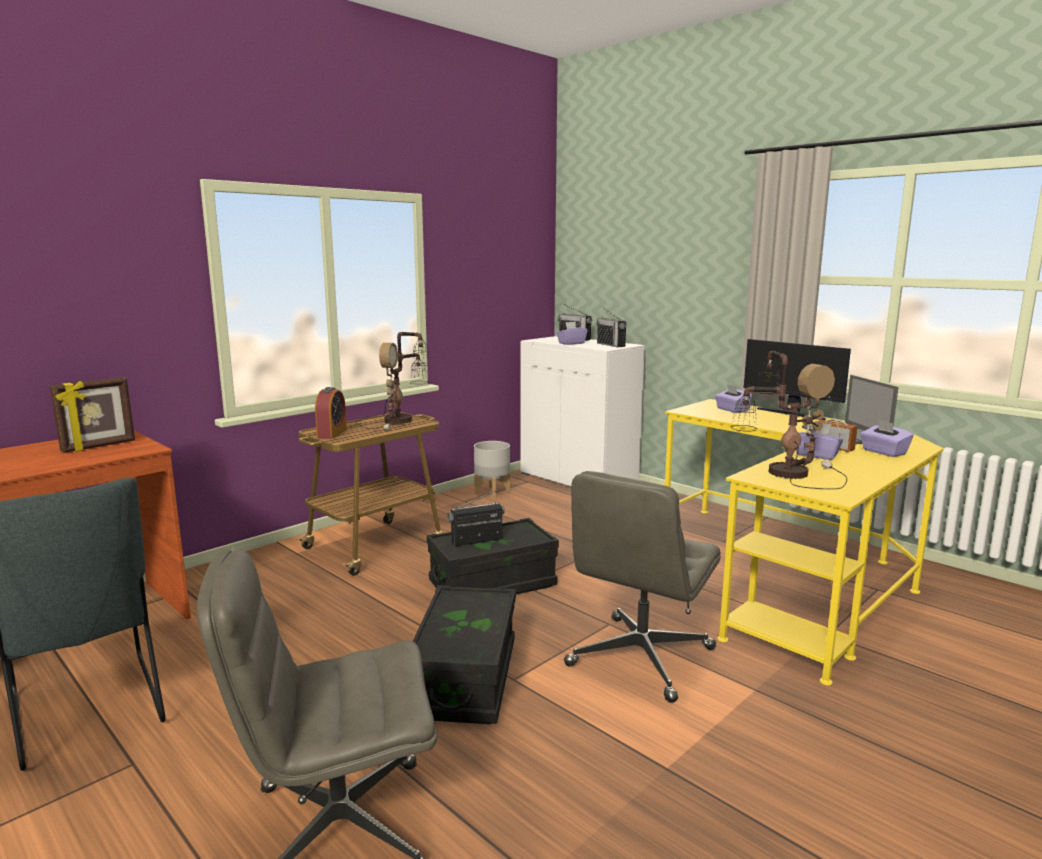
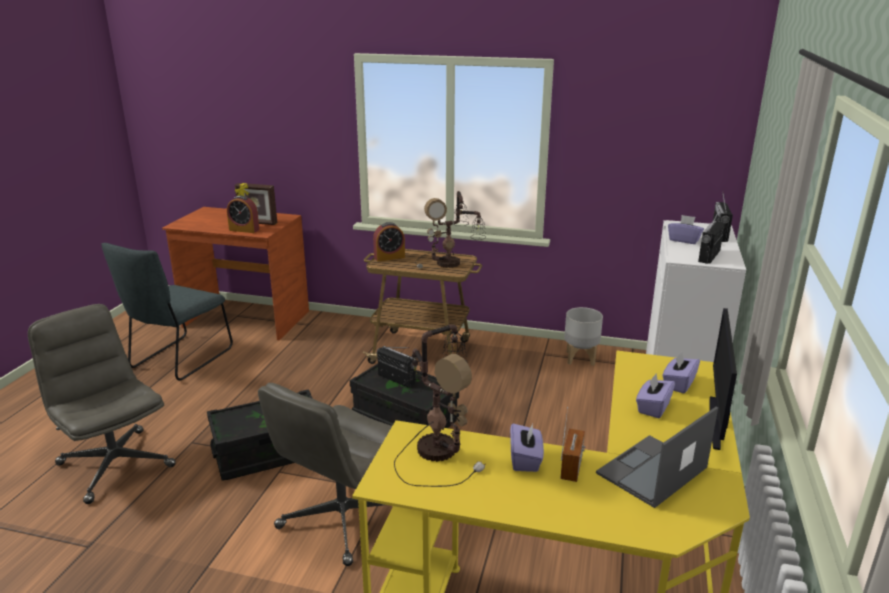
camera: 60 degrees right, 10 degrees up
grey office chair [564,471,721,703] -> grey office chair turned 60 degrees counterclockwise [258,383,392,566]
purple tissue box [860,419,914,457] -> purple tissue box moved to [636,373,675,418]
none -> alarm clock [227,195,260,233]

